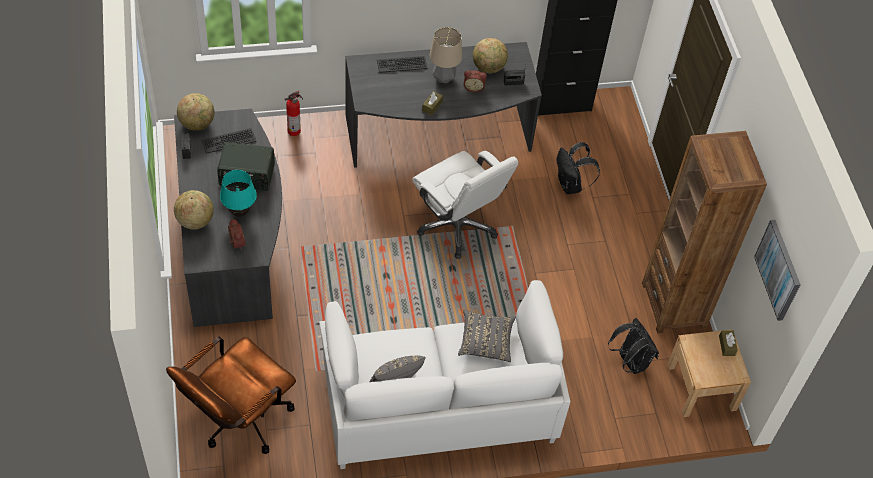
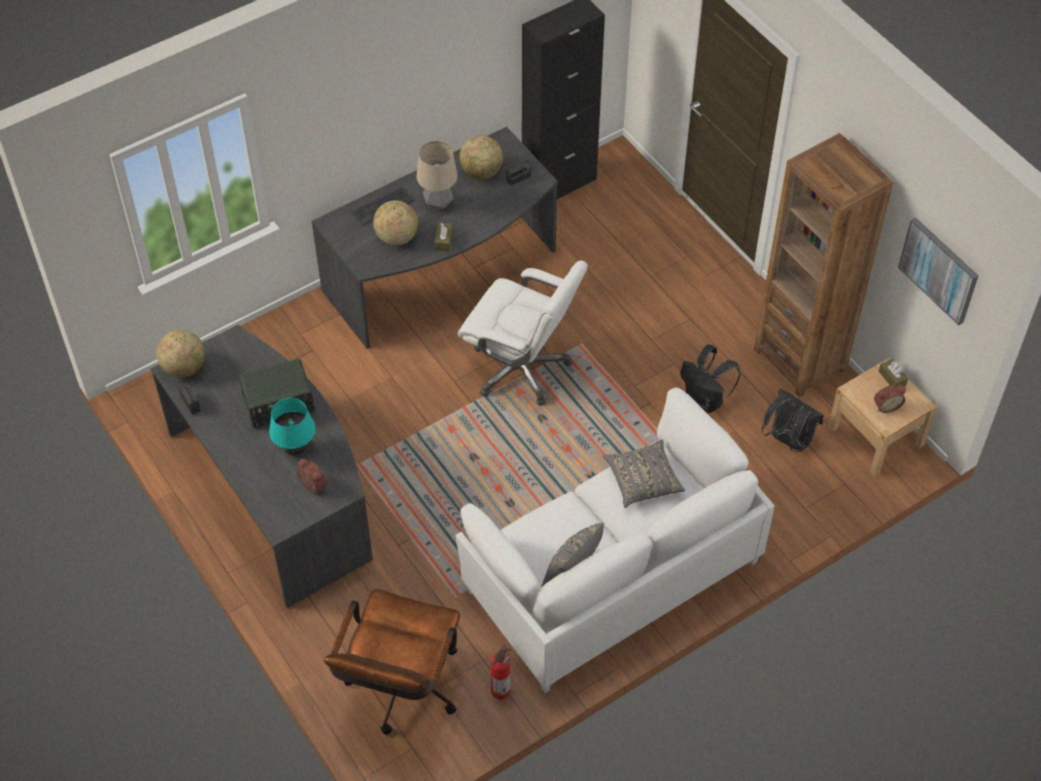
camera: 20 degrees left, 0 degrees up
globe [174,190,214,230] -> globe moved to [373,200,418,245]
keyboard [202,128,257,154] -> none
fire extinguisher [285,91,303,136] -> fire extinguisher moved to [490,645,511,699]
alarm clock [464,70,487,93] -> alarm clock moved to [874,385,906,413]
black backpack [557,142,600,194] -> black backpack moved to [680,345,741,413]

